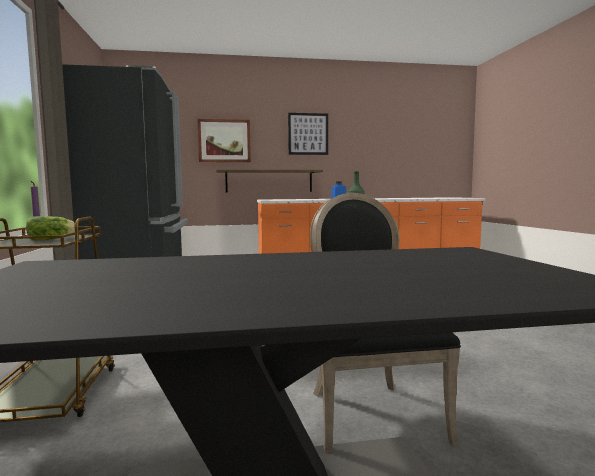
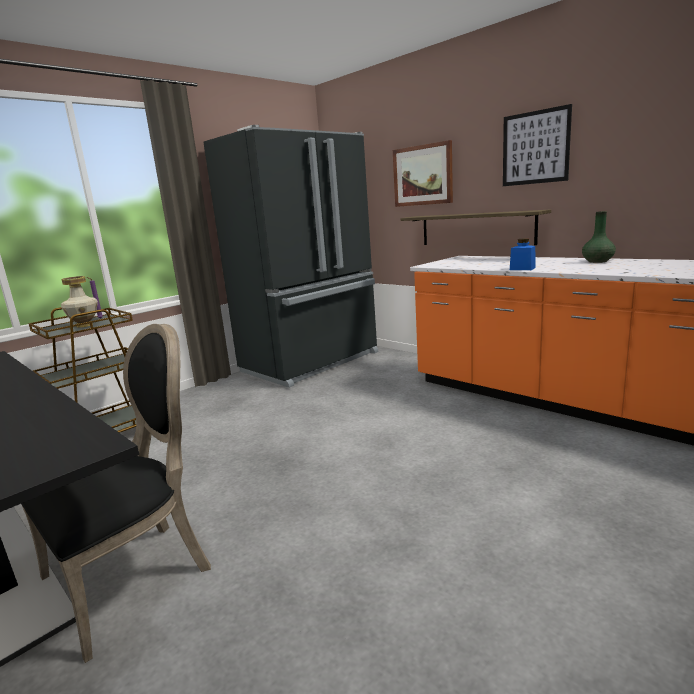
camera: 55 degrees right, 10 degrees up
lettuce [26,216,75,241] -> vase [61,276,98,328]

